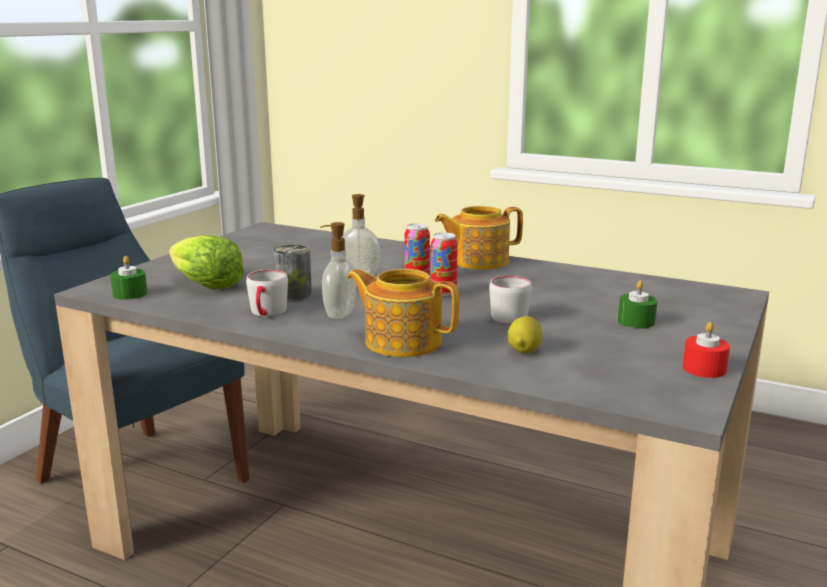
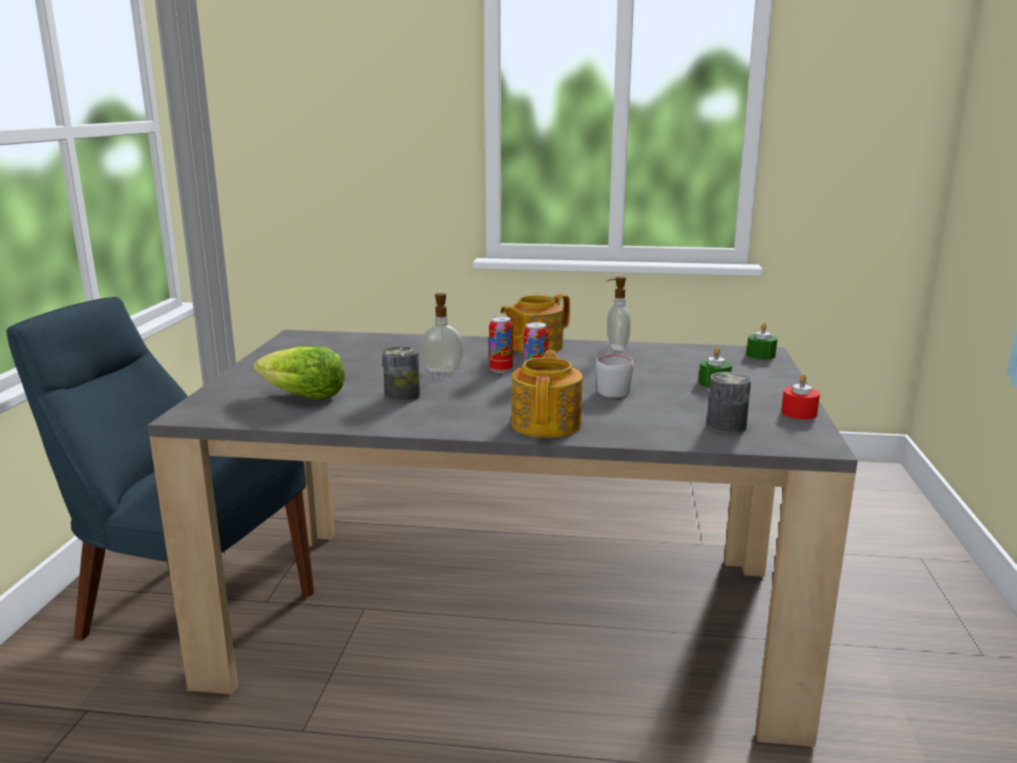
camera: 20 degrees left, 0 degrees up
green candle [110,256,147,300] -> green candle moved to [747,323,777,360]
grey mug [246,270,288,317] -> none
soap dispenser [320,222,357,319] -> soap dispenser moved to [607,276,631,351]
teapot [347,269,459,357] -> teapot turned 90 degrees clockwise [511,350,582,438]
lemon [508,316,543,354] -> none
none -> can [707,372,751,434]

